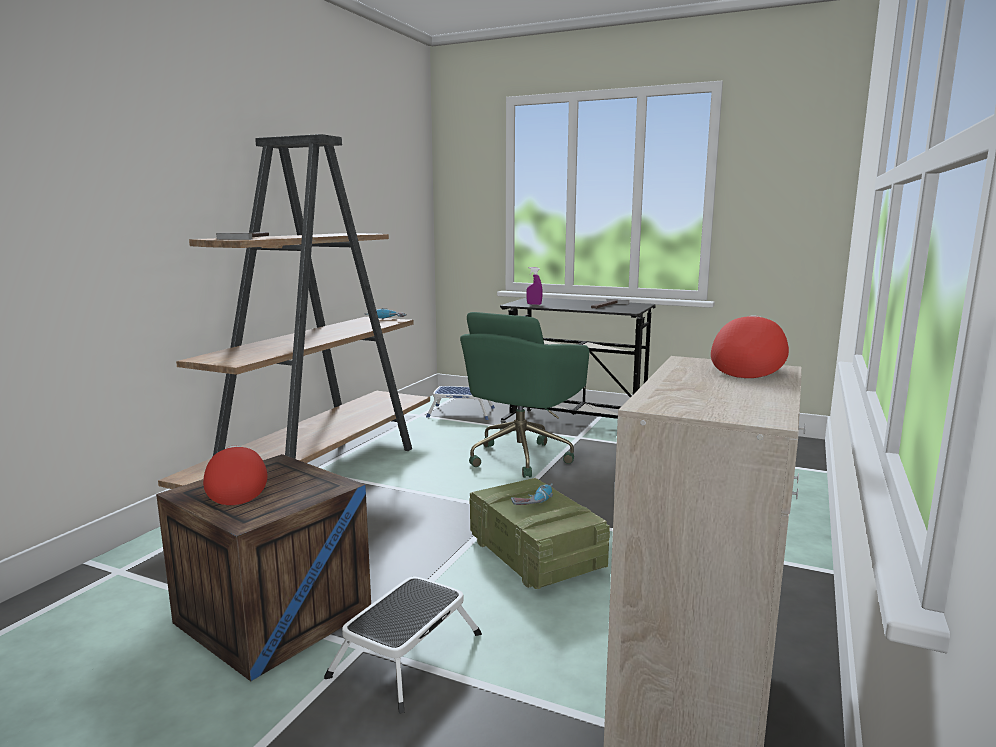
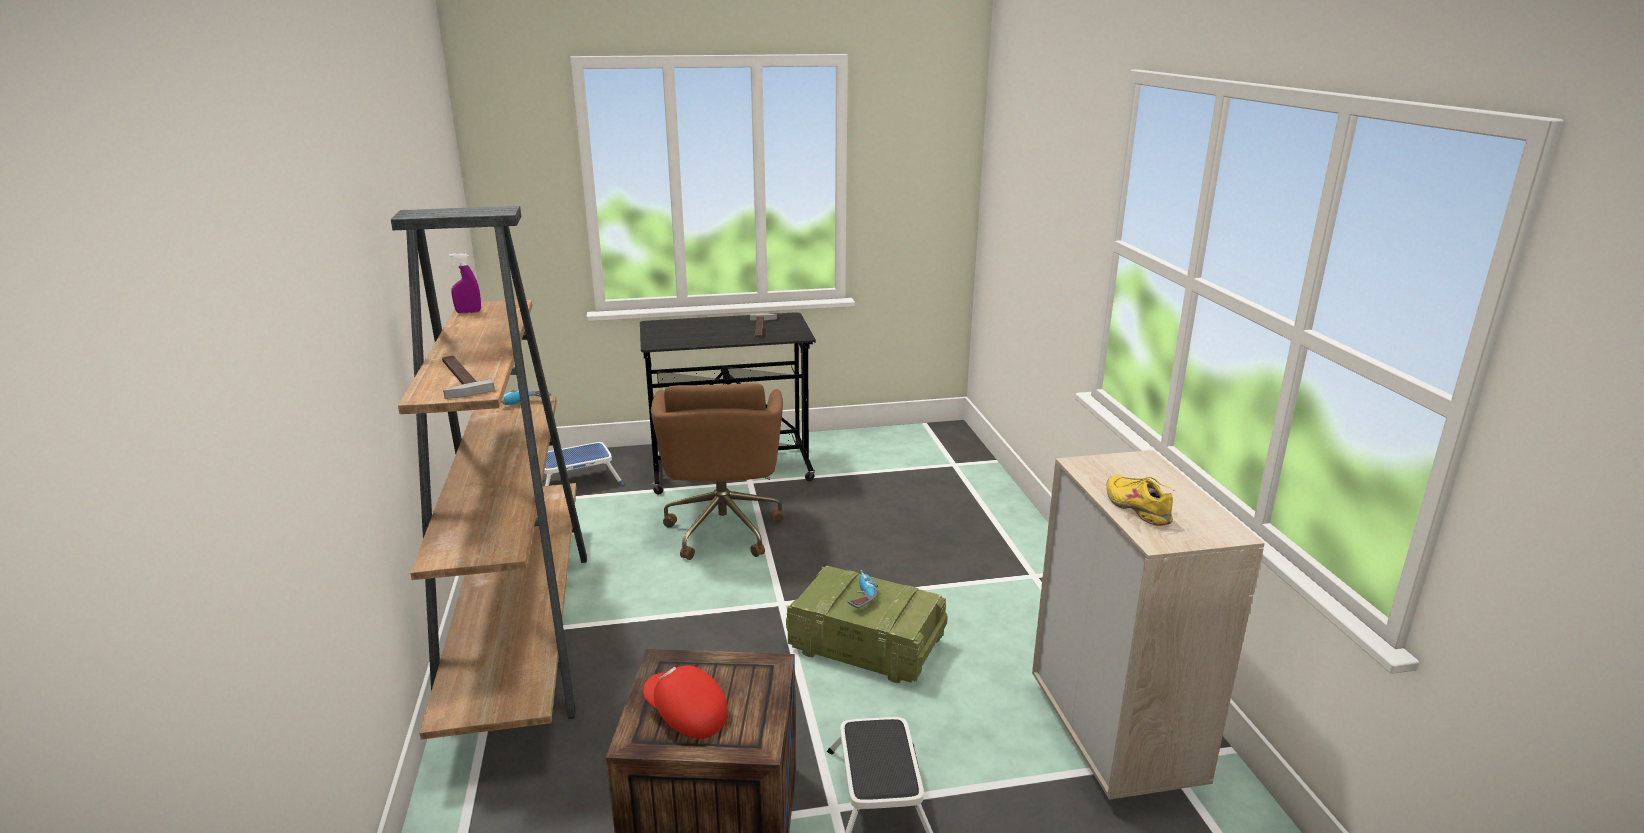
camera: 35 degrees left, 10 degrees up
green office chair [460,312,589,478] -> brown office chair [651,383,784,560]
purple spray bottle [526,267,543,305] -> purple spray bottle moved to [449,253,481,313]
red cap [711,315,789,378] -> none
none -> yellow shoe [1107,475,1176,526]

